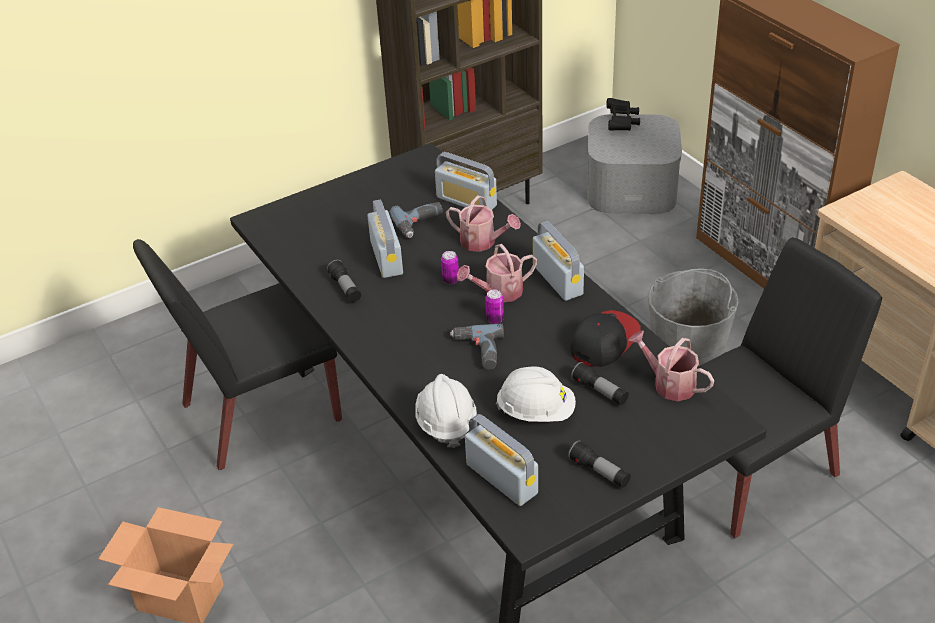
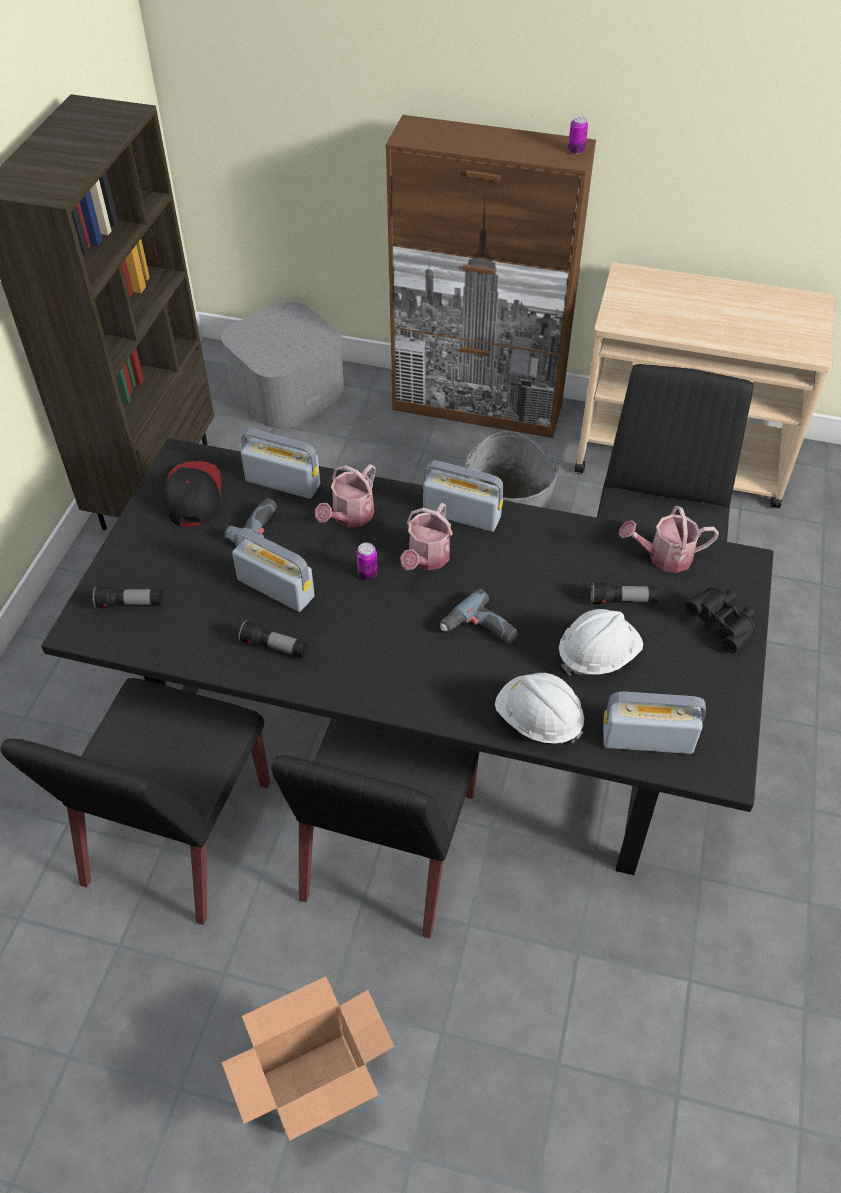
camera: 45 degrees left, 10 degrees up
radio [435,152,497,210] -> radio turned 150 degrees counterclockwise [241,429,320,499]
watering can [446,195,521,252] -> watering can turned 135 degrees clockwise [315,464,376,527]
can [485,289,504,324] -> can moved to [568,116,588,154]
flashlight [568,440,631,488] -> flashlight moved to [93,586,163,608]
cap [570,310,641,367] -> cap moved to [163,461,221,527]
black binoculars [606,98,640,131] -> black binoculars moved to [685,587,756,653]
none -> black chair [271,718,480,939]

